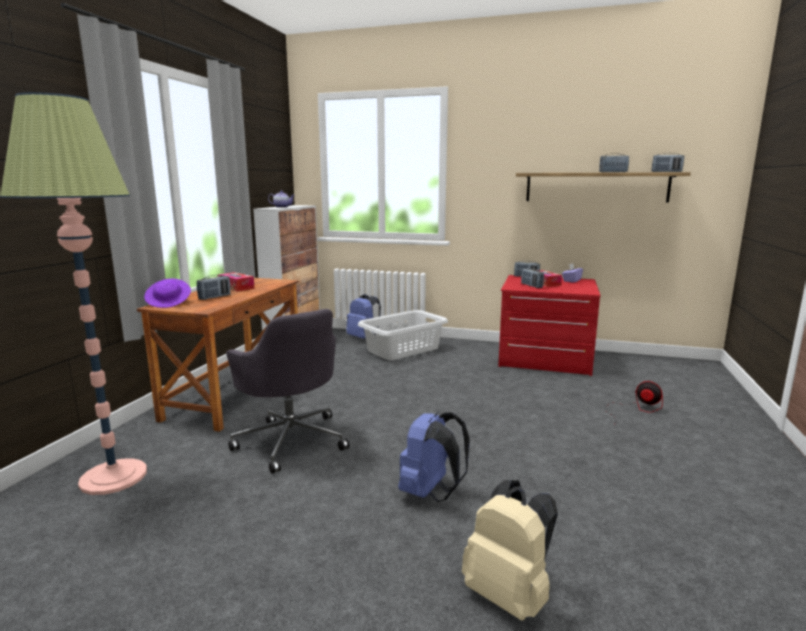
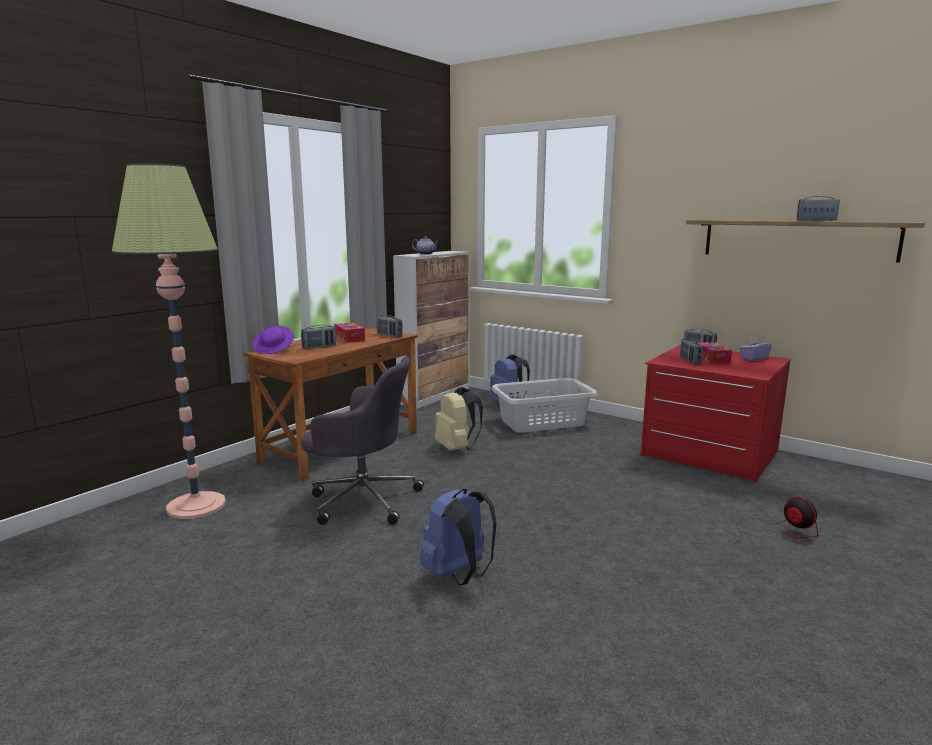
camera: 20 degrees right, 0 degrees up
grey office chair [226,309,350,474] -> grey office chair turned 60 degrees counterclockwise [301,357,424,525]
beige backpack [462,480,558,621] -> beige backpack moved to [435,387,483,451]
radio [652,153,684,172] -> radio moved to [377,315,403,337]

